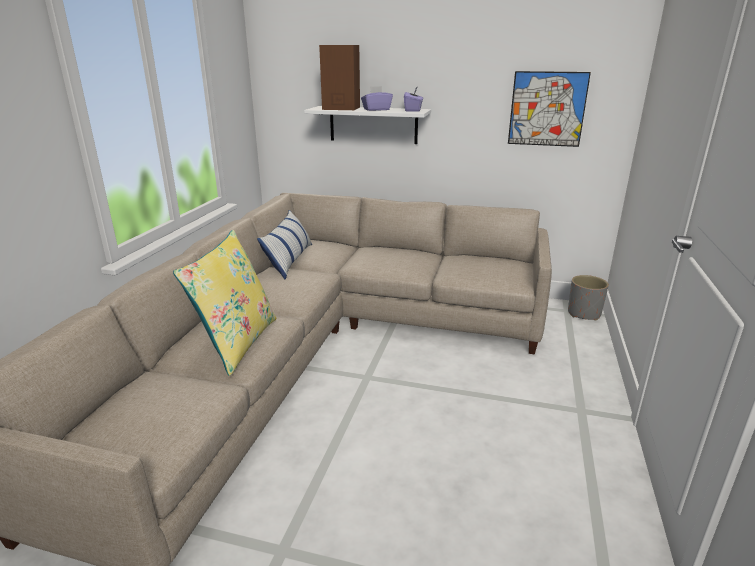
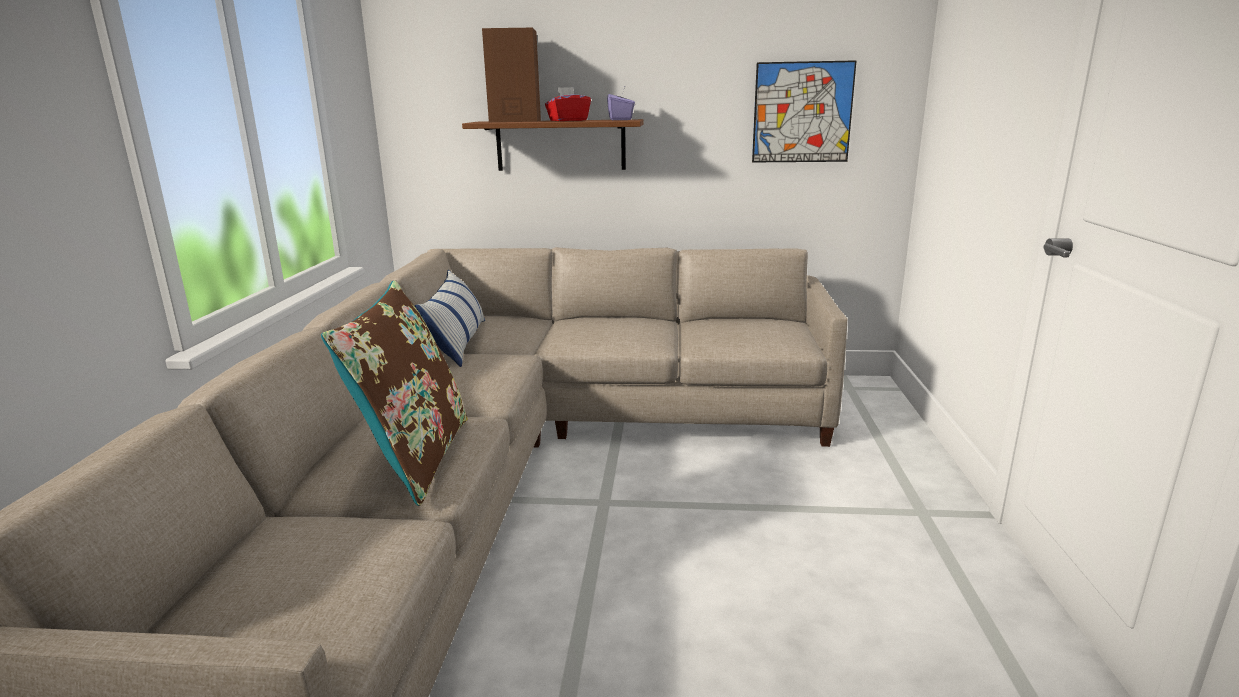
camera: 10 degrees left, 5 degrees down
yellow pillow [173,230,277,376] -> brown pillow [321,280,468,506]
white shelf [304,106,431,144] -> brown shelf [462,119,643,171]
purple tissue box [361,86,393,111] -> red tissue box [545,87,591,121]
grey planter [568,275,609,321] -> none

